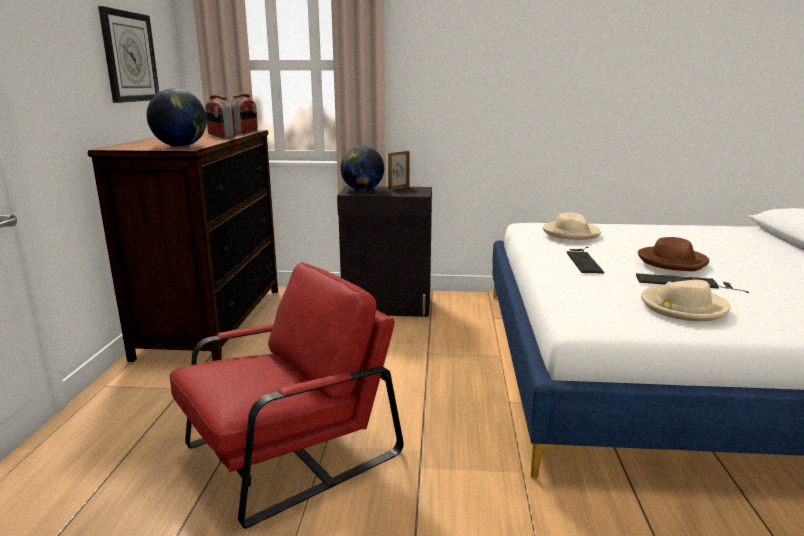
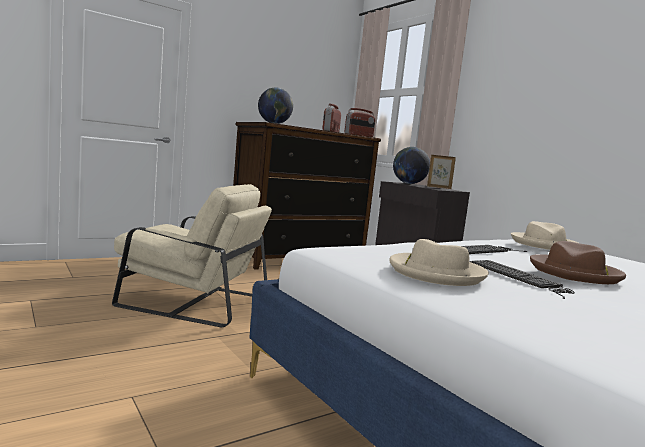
camera: 50 degrees right, 10 degrees down
wall clock [98,6,159,103] -> none
red armchair [170,262,404,529] -> beige armchair [112,184,272,327]

